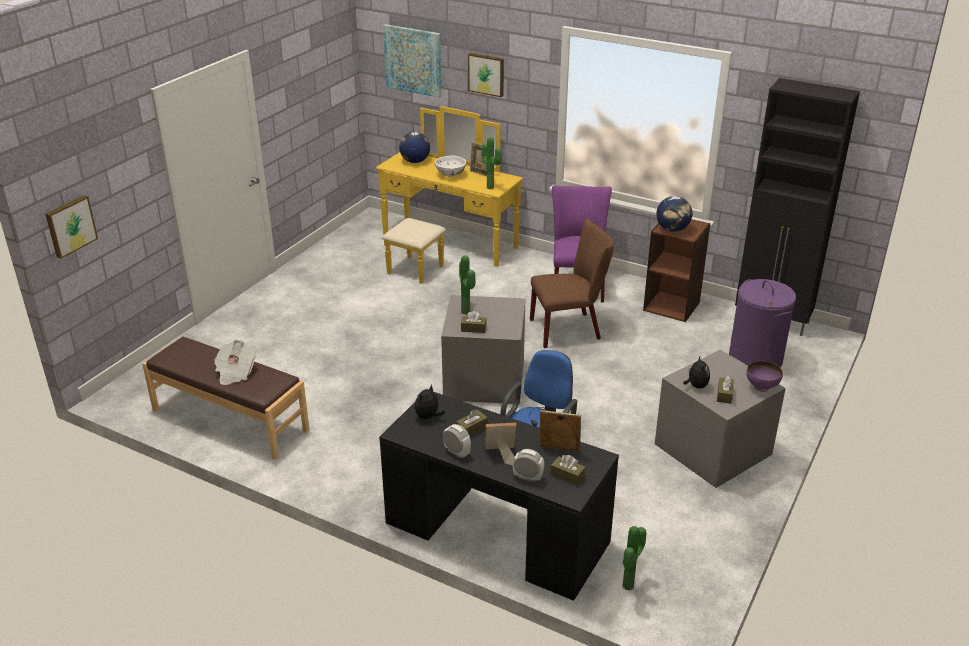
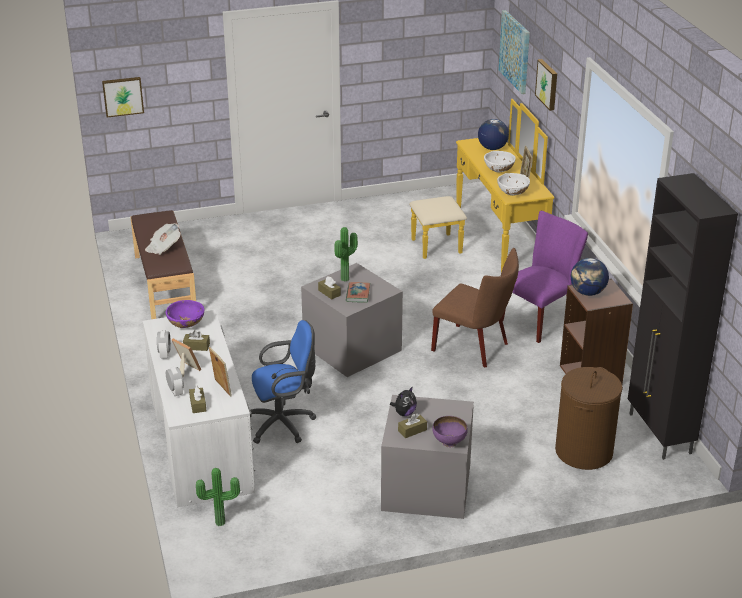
camera: 45 degrees right, 0 degrees up
black desk [379,392,619,601] -> white desk [143,310,255,507]
plush toy [415,384,445,419] -> purple bowl [165,300,205,328]
potted plant [482,137,502,189] -> white bowl [497,173,530,196]
purple laundry basket [729,279,796,368] -> brown laundry basket [555,367,623,470]
none -> book [346,282,370,303]

